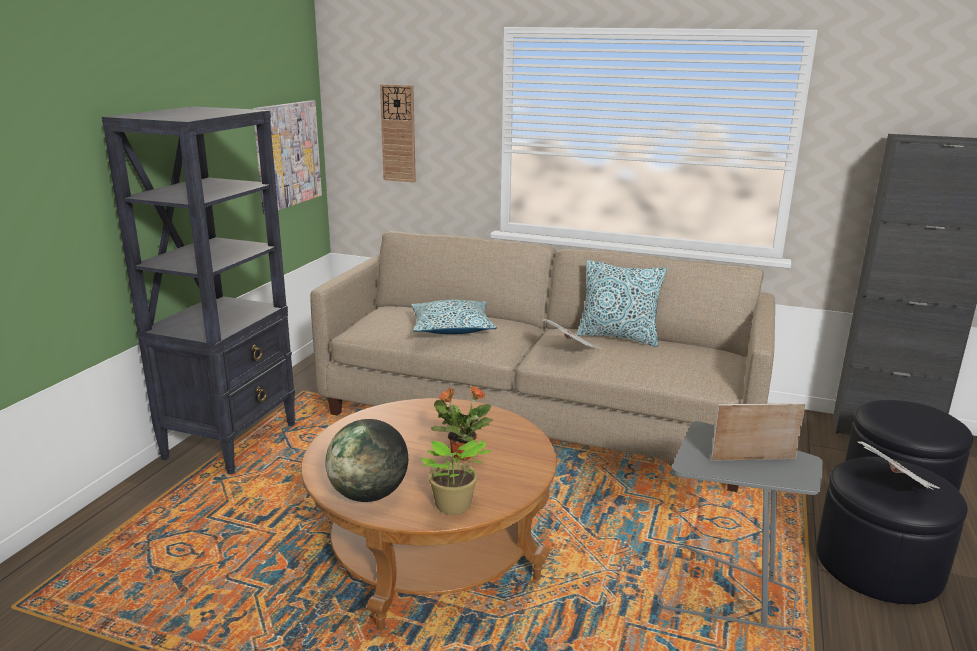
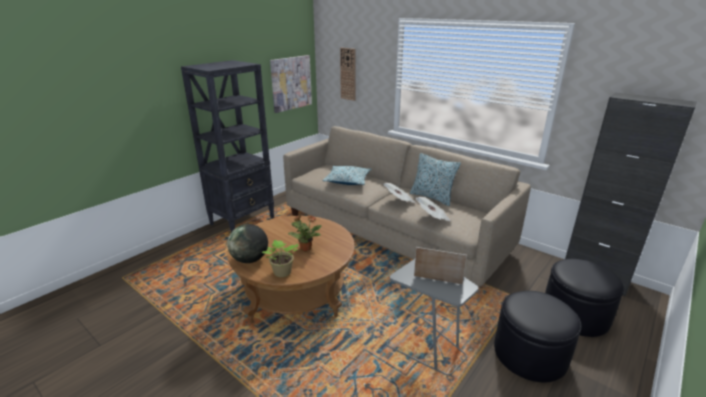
camera: 20 degrees right, 5 degrees up
newspaper [858,441,940,490] -> newspaper moved to [415,197,451,222]

